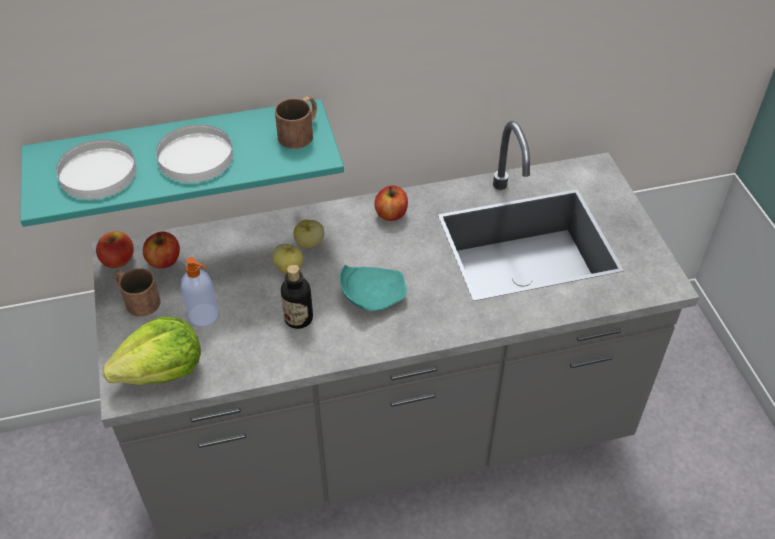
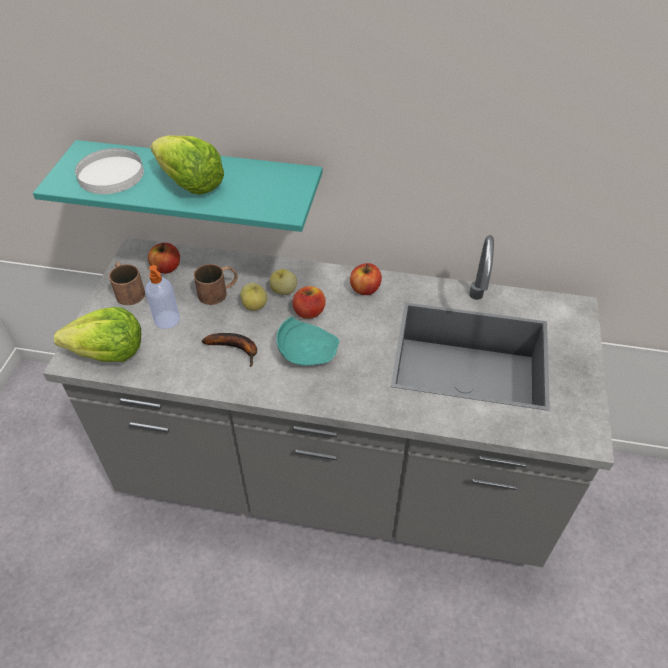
camera: 25 degrees right, 0 degrees up
apple [96,231,134,268] -> apple moved to [293,286,326,319]
white plate [156,124,233,183] -> lettuce [150,135,224,195]
brown mug [275,96,317,149] -> brown mug moved to [194,264,238,305]
bottle [281,265,313,329] -> banana [202,333,257,367]

